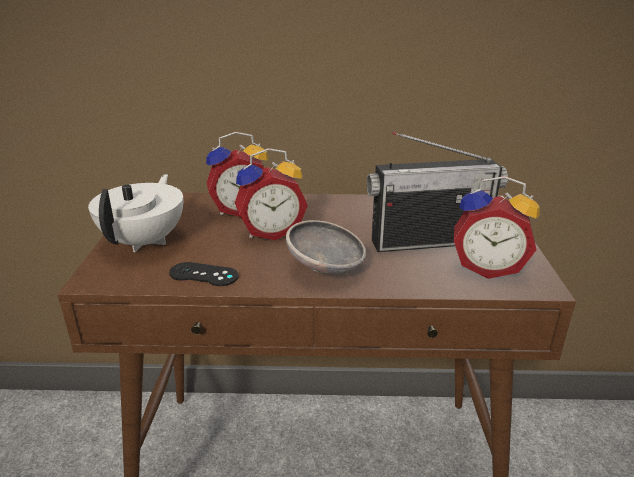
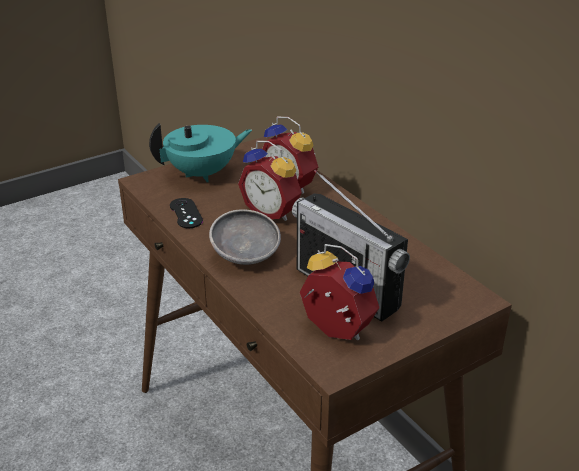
camera: 55 degrees right, 5 degrees up
white teapot [88,174,183,252] -> turquoise teapot [149,123,252,182]
alarm clock [454,176,540,279] -> alarm clock turned 150 degrees clockwise [300,244,379,340]

